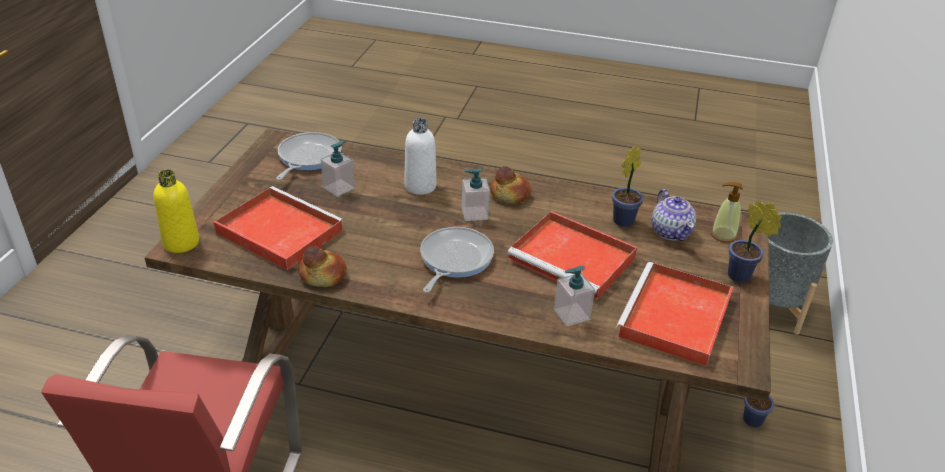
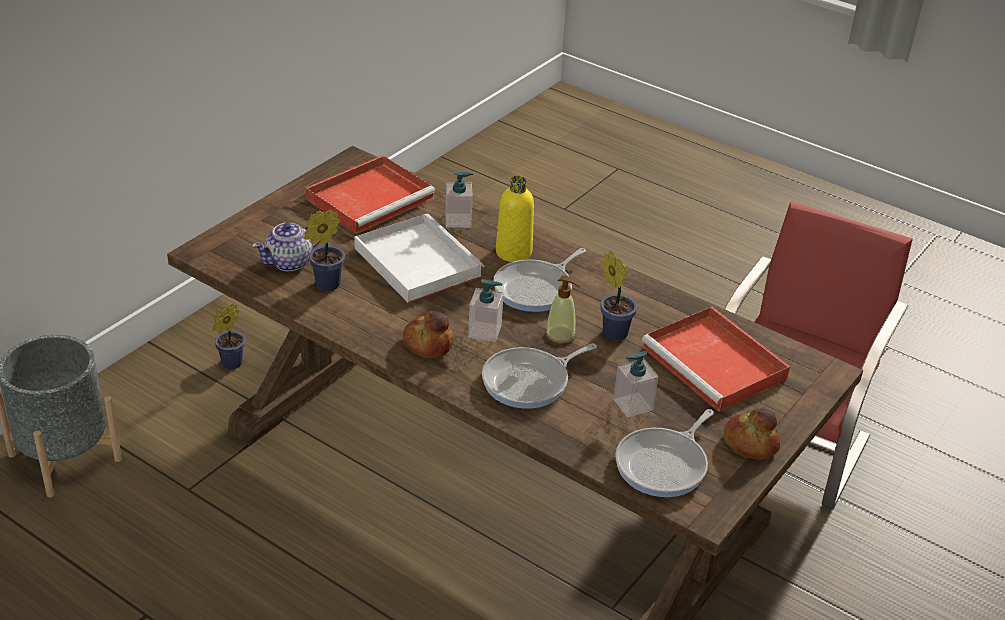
camera: 160 degrees left, 0 degrees up
yellow bottle [154,169,199,253] -> yellow bottle moved to [496,176,534,262]
bread [298,246,347,287] -> bread moved to [724,408,780,459]
white bottle [404,118,437,195] -> frying pan [482,344,597,409]
red tray [507,211,637,300] -> white tray [354,214,485,303]
teapot [652,189,696,241] -> teapot turned 135 degrees counterclockwise [252,222,320,271]
soap dispenser [711,182,743,243] -> soap dispenser moved to [545,275,581,345]
potted plant [728,201,782,283] -> potted plant moved to [600,251,637,341]

